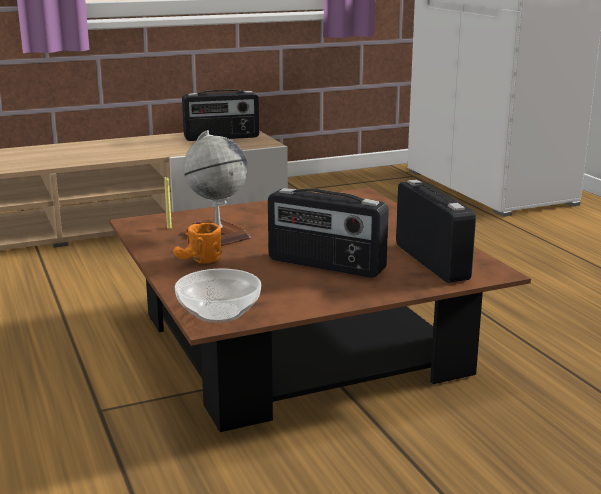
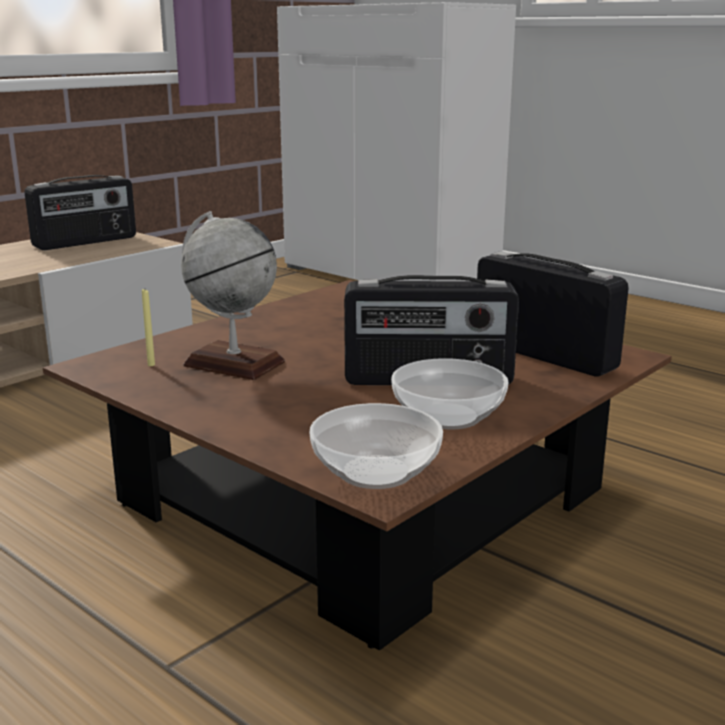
camera: 25 degrees left, 0 degrees up
orange mug [173,223,222,264] -> none
none -> bowl [391,358,509,430]

